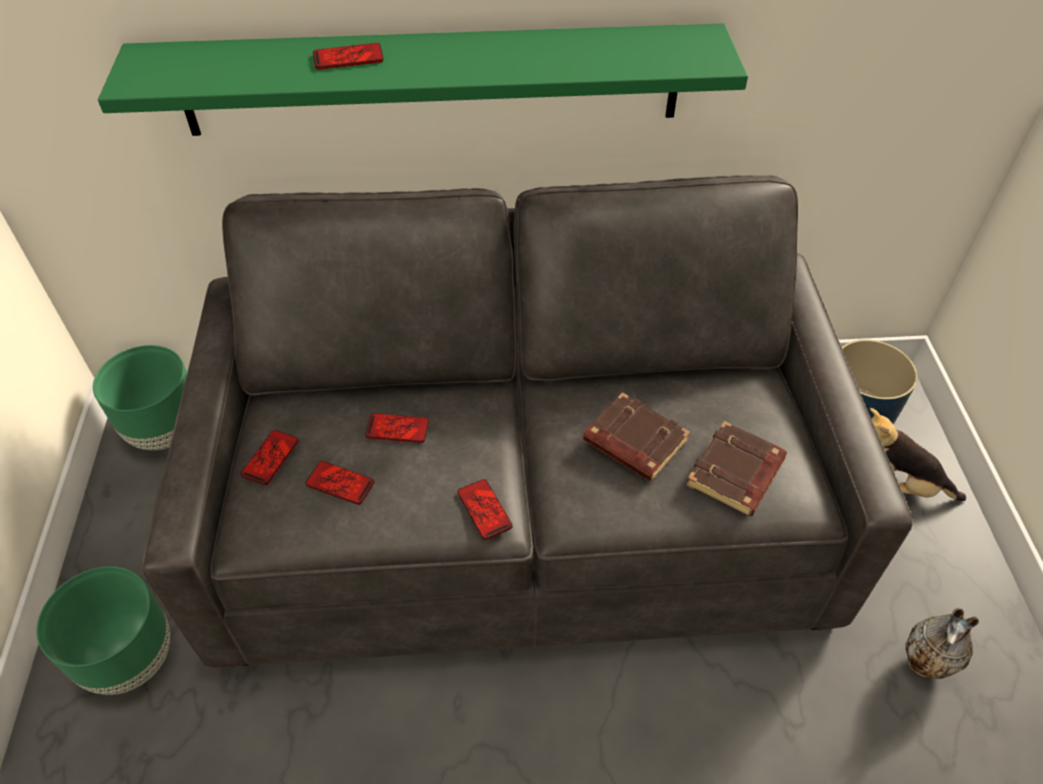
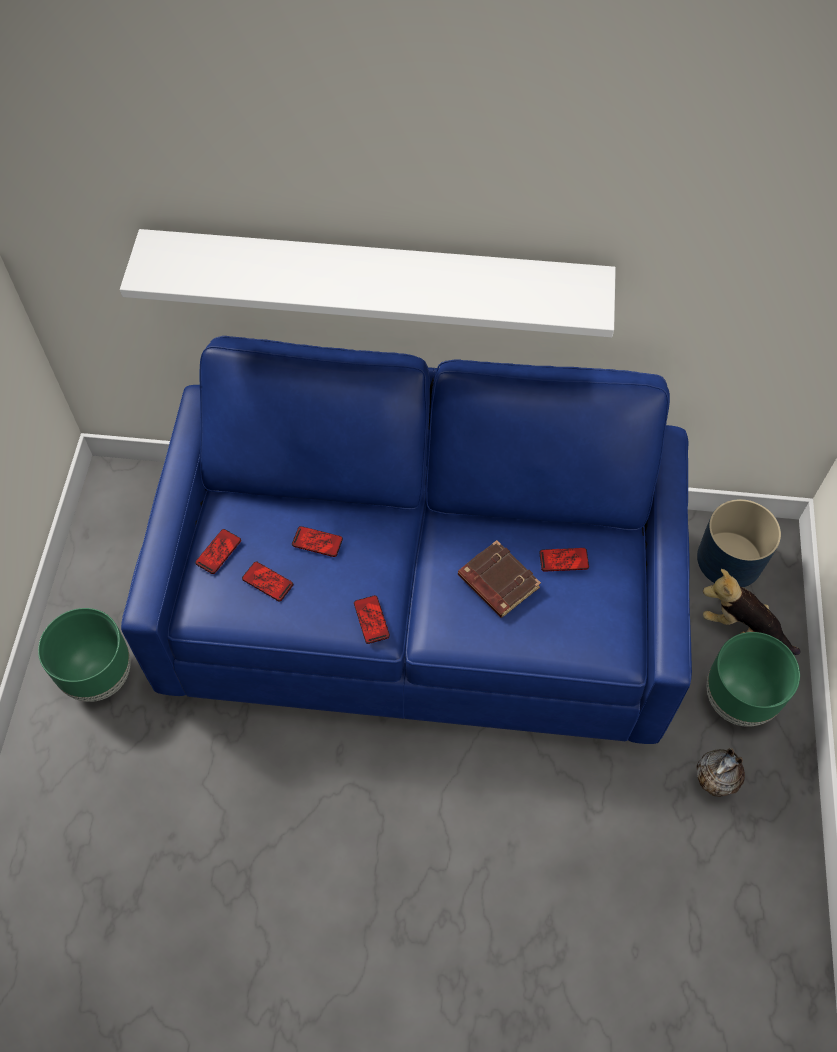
camera: 10 degrees right, 10 degrees up
green planter [93,345,187,450] -> green planter moved to [707,632,800,727]
green shelf [98,23,748,136] -> white shelf [120,229,616,337]
grey sofa [142,175,913,668] -> blue sofa [121,336,692,744]
phone [313,43,384,70] -> phone moved to [539,548,589,572]
brown book [686,421,787,516] -> none

